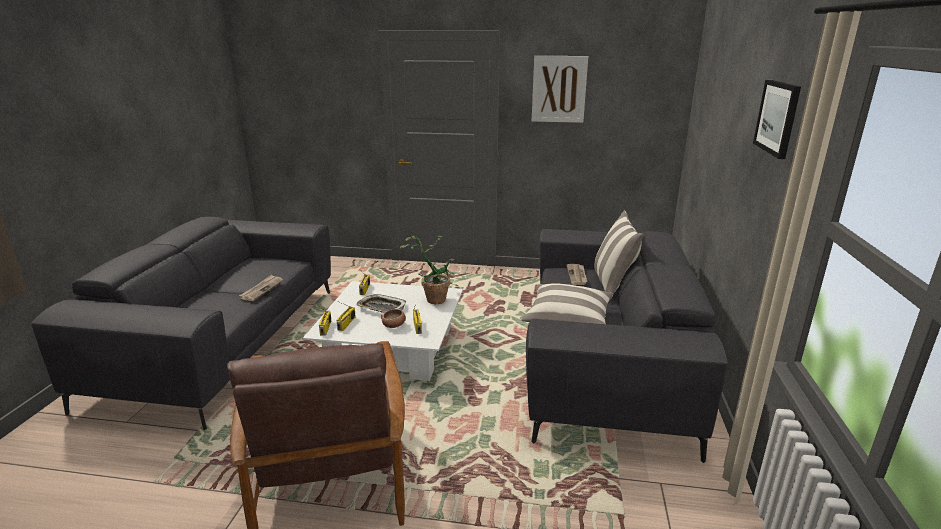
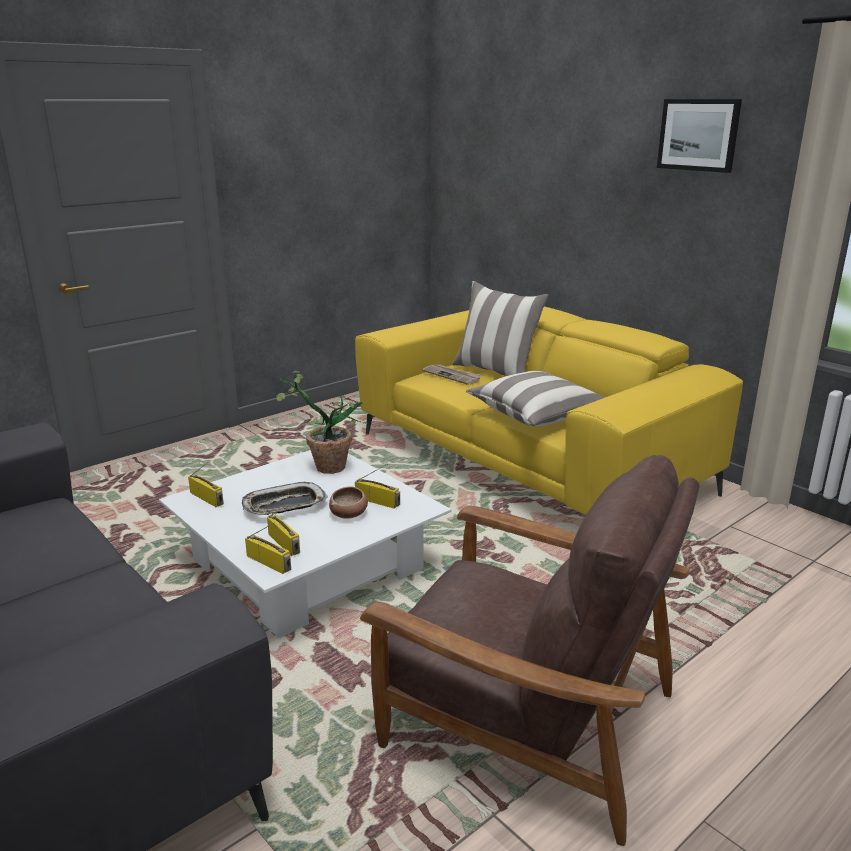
camera: 50 degrees left, 0 degrees up
newspaper [239,275,283,301] -> none
grey sofa [526,229,727,463] -> yellow sofa [355,306,743,515]
picture [532,56,588,123] -> none

